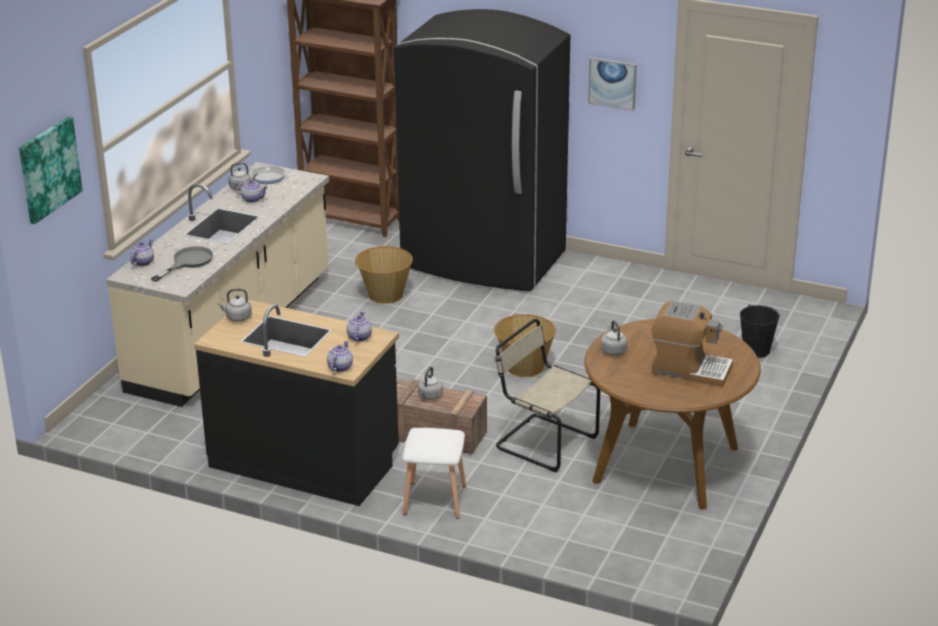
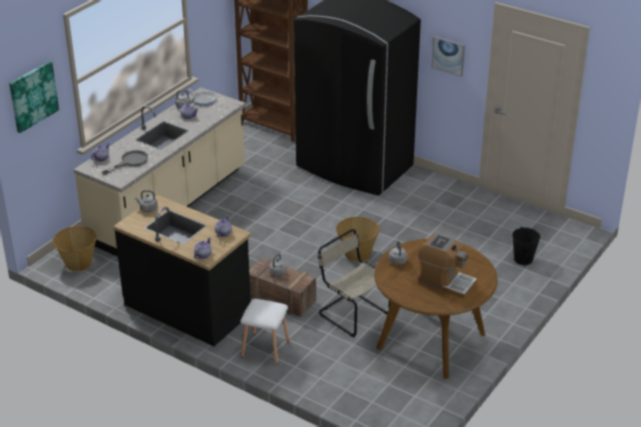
camera: 10 degrees right, 5 degrees up
basket [355,246,413,304] -> basket moved to [52,226,97,272]

